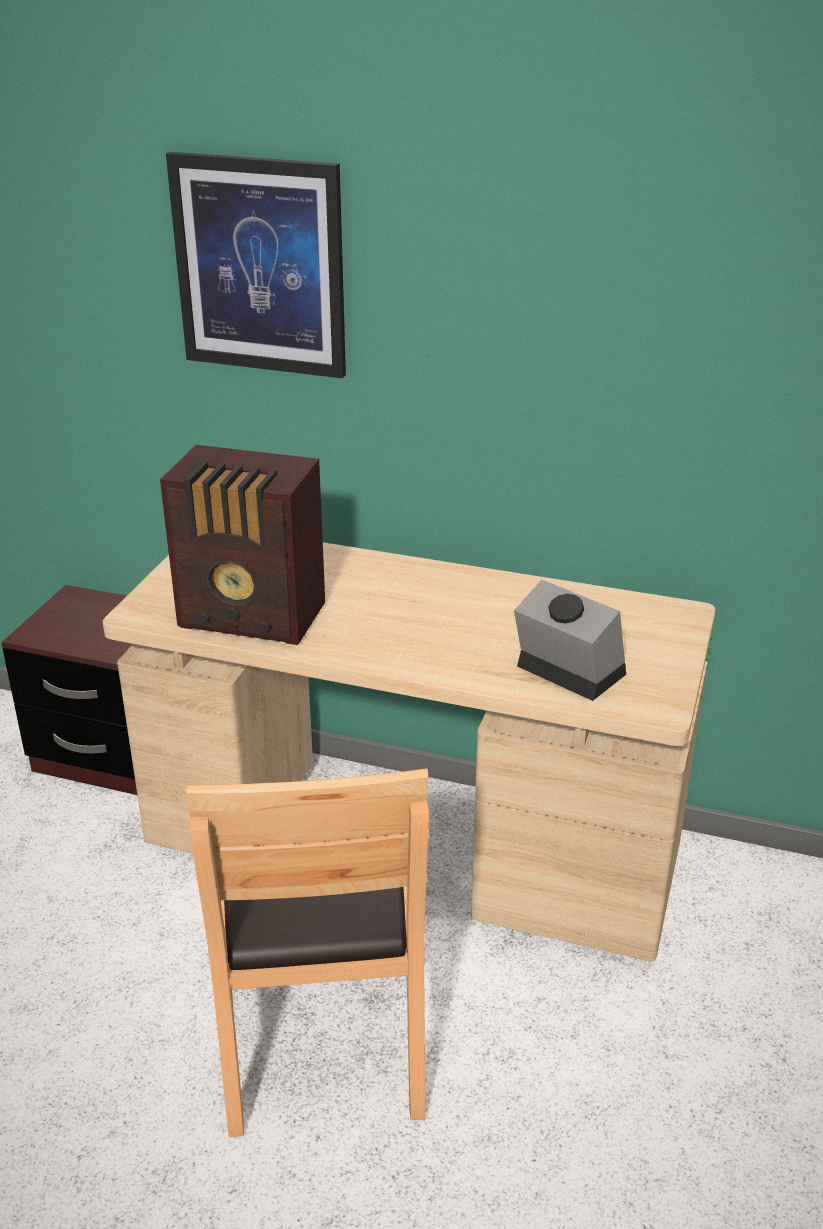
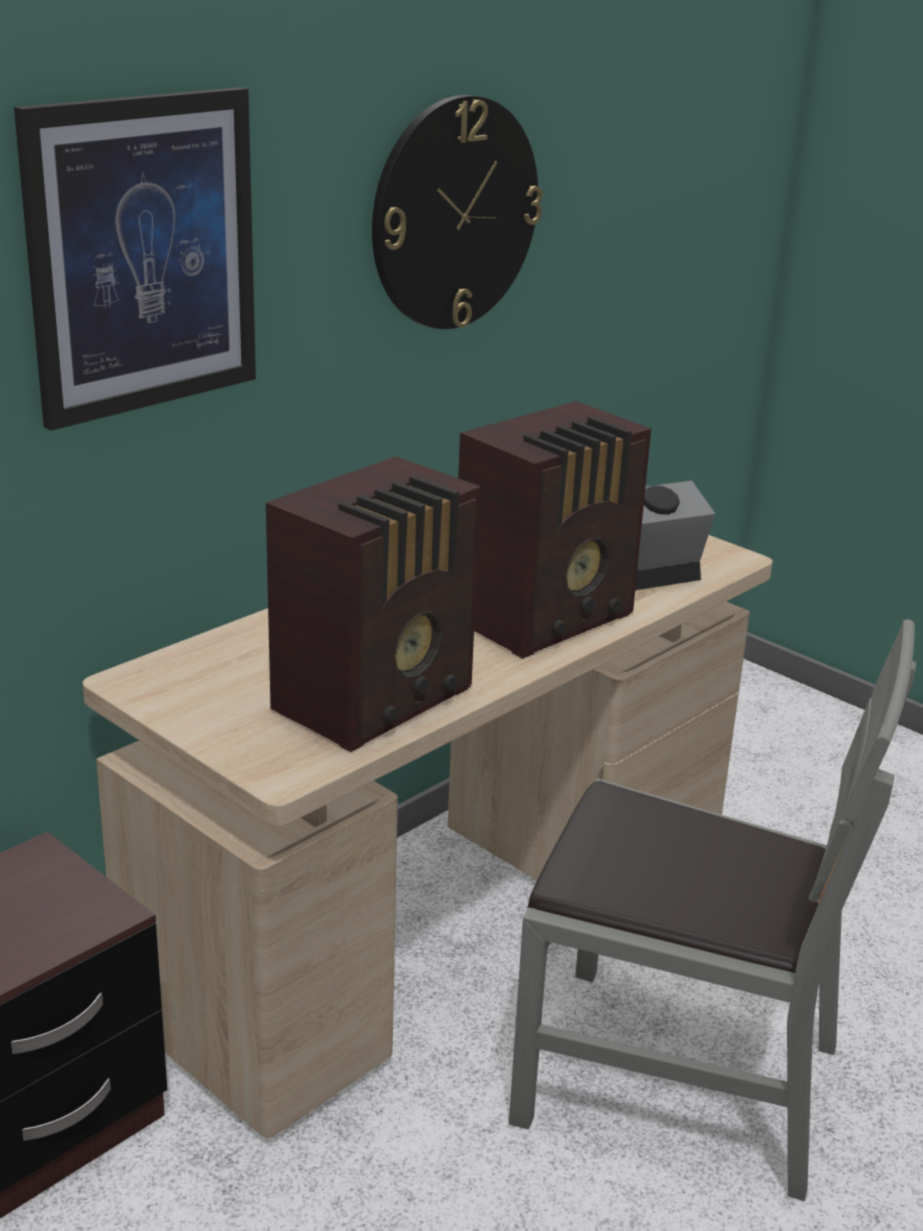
camera: 65 degrees left, 5 degrees down
brown chair [186,768,429,1137] -> grey chair [509,619,916,1201]
none -> wall clock [372,95,543,329]
none -> radio [458,401,651,659]

